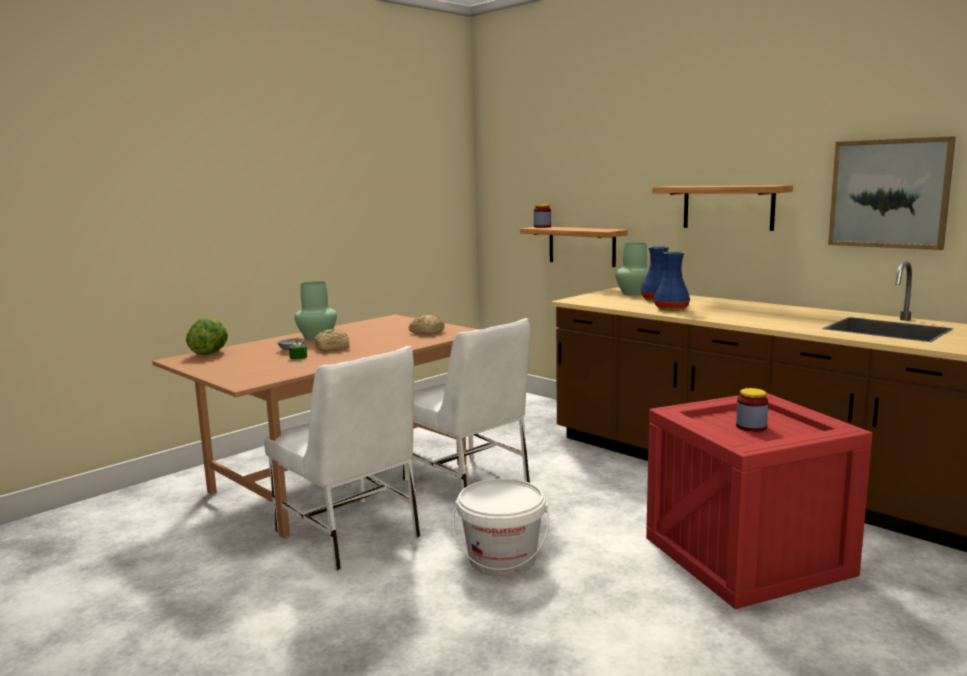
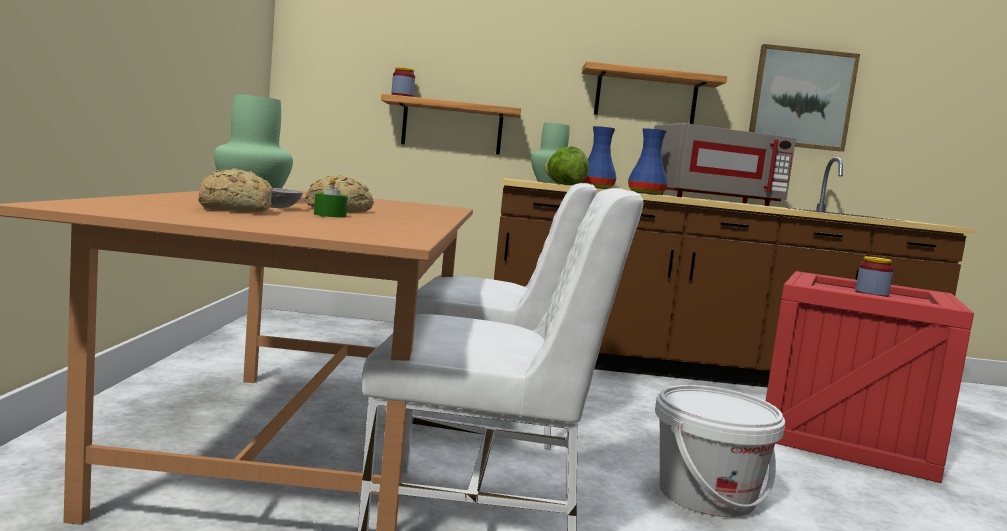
camera: 45 degrees left, 5 degrees down
lettuce [186,318,228,355] -> lettuce moved to [544,146,589,185]
bread [409,315,445,335] -> bread moved to [198,169,273,212]
none -> grey microwave [654,123,796,206]

